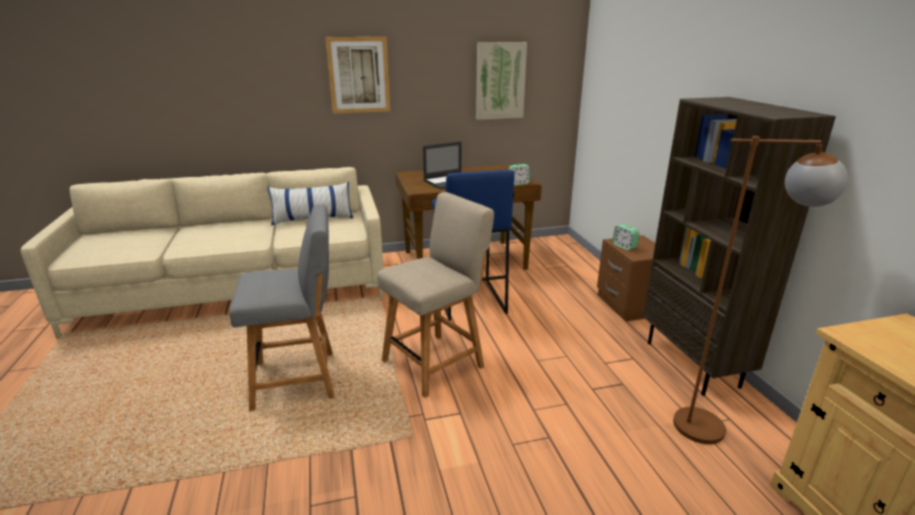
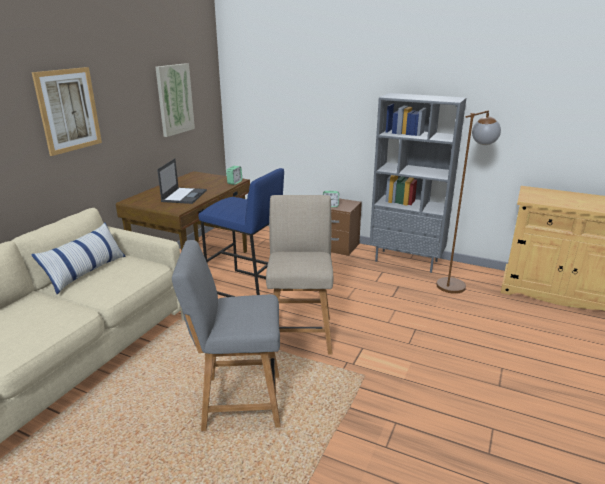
camera: 50 degrees left, 0 degrees up
grey chair [229,204,335,411] -> grey chair turned 120 degrees counterclockwise [172,240,281,431]
brown bookcase [643,97,836,396] -> grey bookcase [369,93,466,273]

